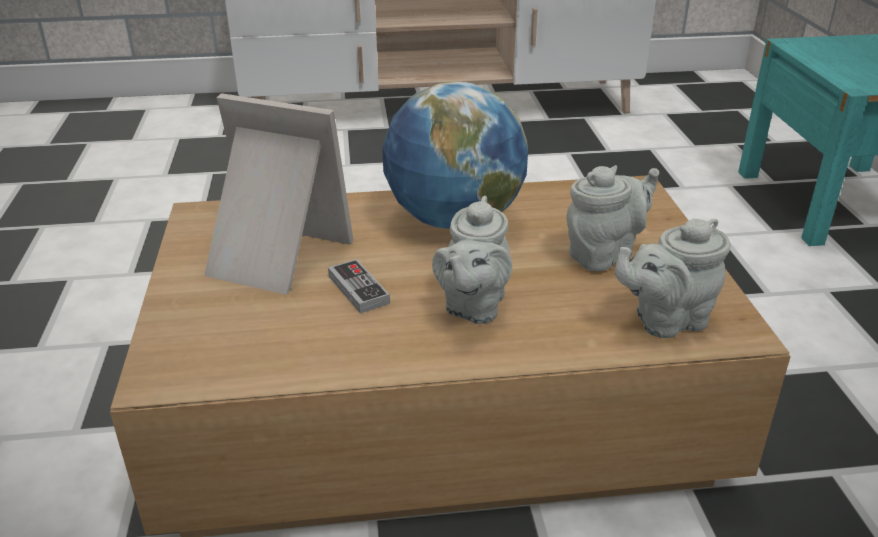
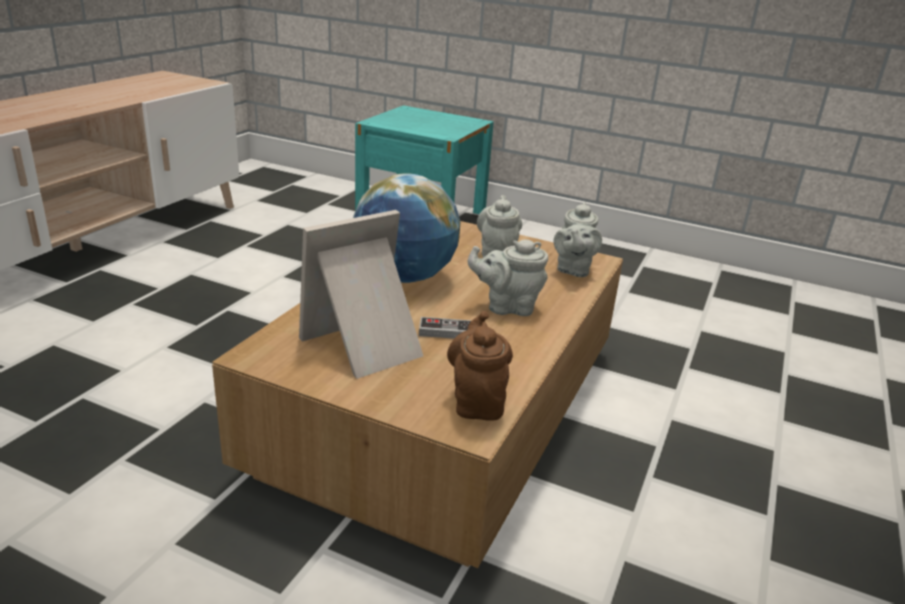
camera: 60 degrees left, 5 degrees down
grey teapot [432,196,512,324] -> grey teapot turned 135 degrees clockwise [468,240,548,316]
none -> brown teapot [447,311,513,421]

